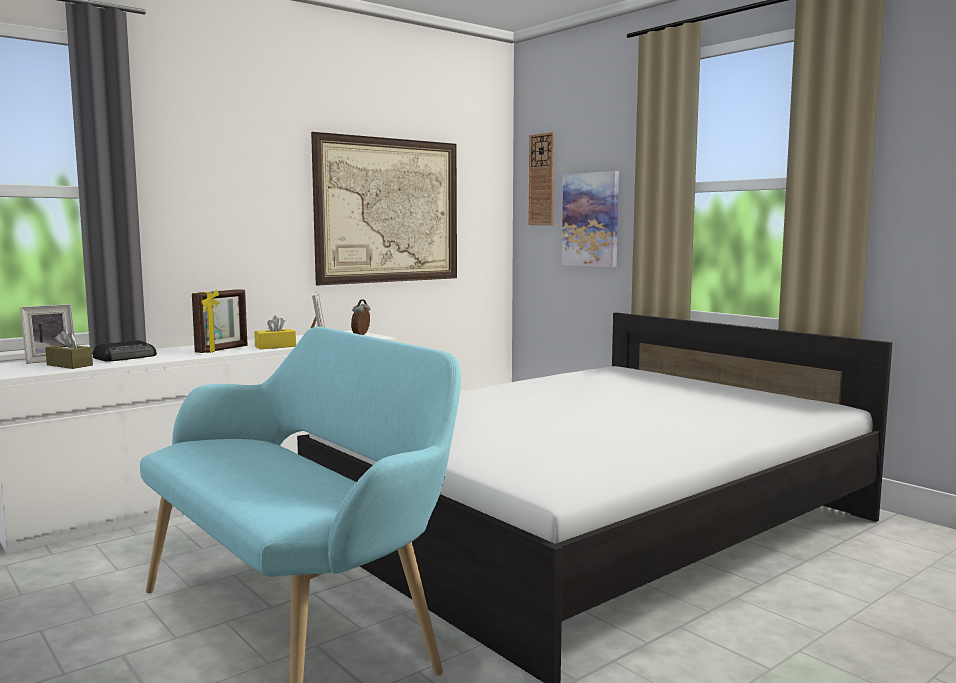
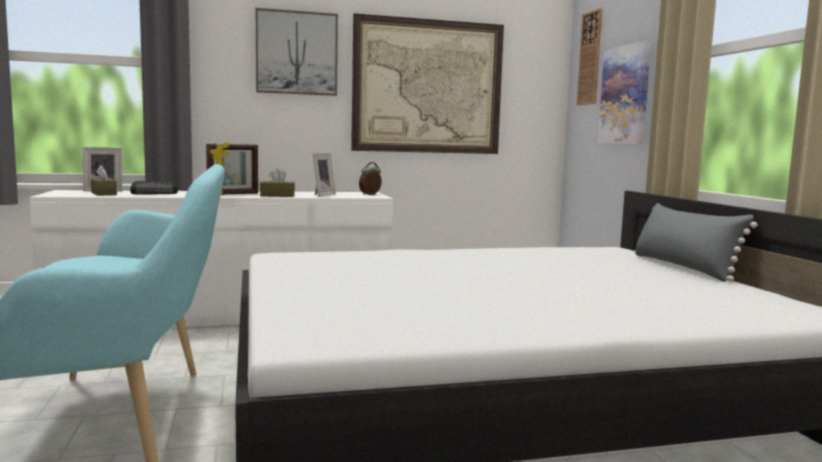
camera: 25 degrees right, 0 degrees up
yellow tissue box [254,316,296,349] -> brown tissue box [260,168,295,197]
none -> picture [256,8,338,96]
none -> grey pillow [634,203,758,282]

